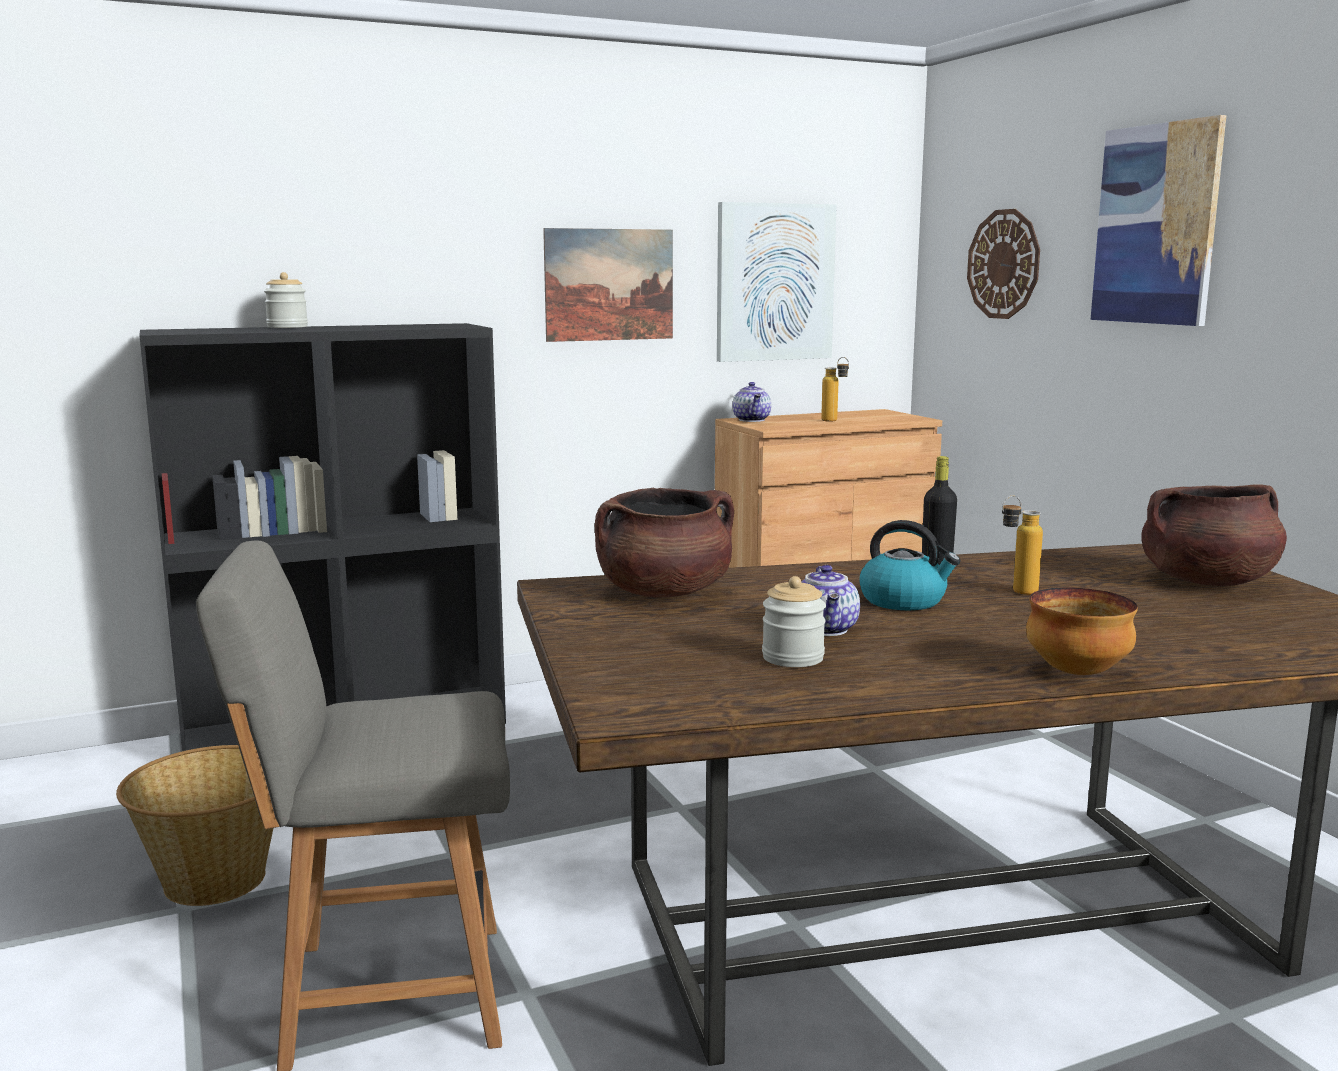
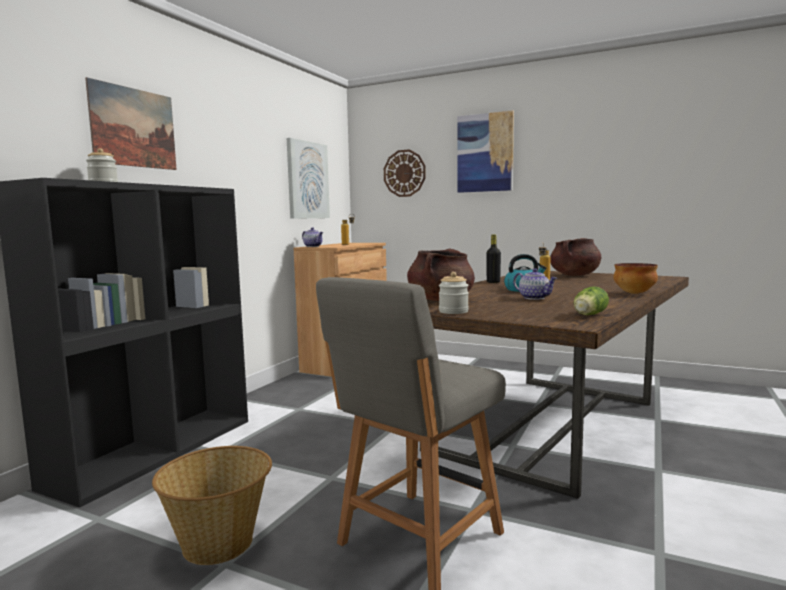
camera: 40 degrees left, 5 degrees down
picture [543,228,673,342] -> picture moved to [85,77,177,170]
jar [762,576,826,667] -> jar moved to [439,272,469,314]
none -> lettuce [574,286,609,315]

